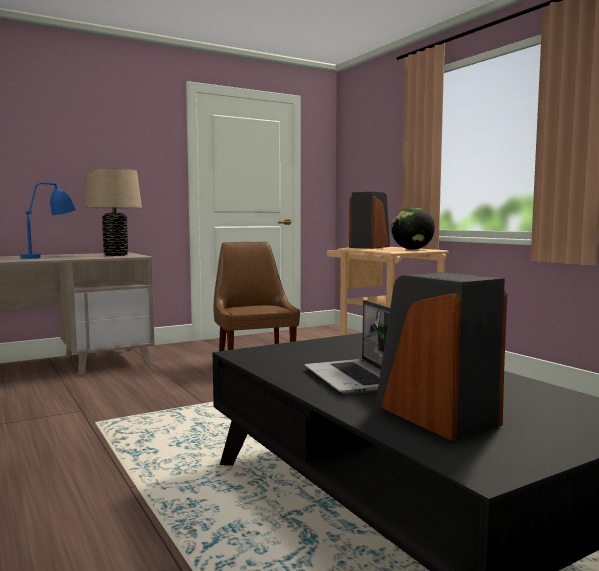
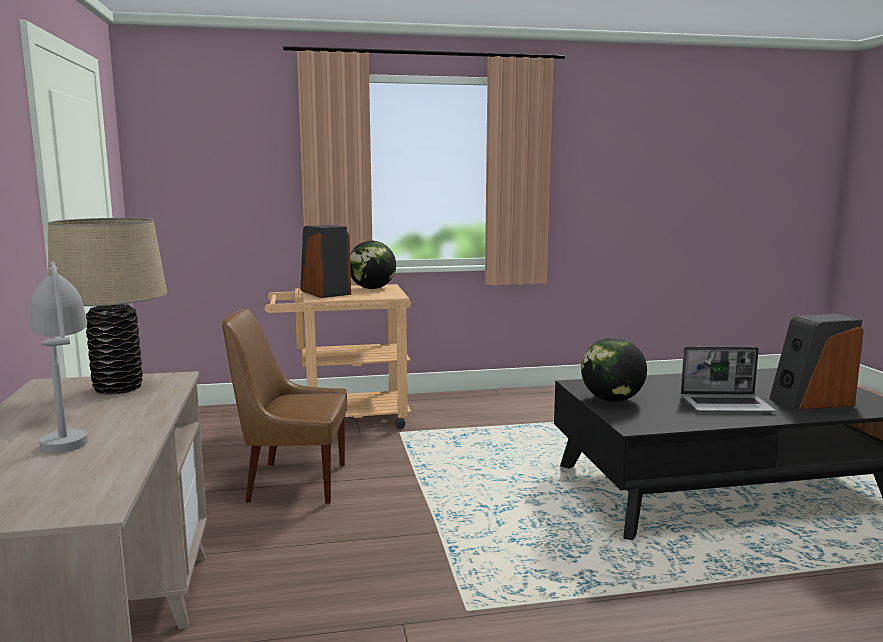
camera: 70 degrees left, 5 degrees up
blue table lamp [20,182,75,259] -> grey table lamp [30,262,88,453]
none -> globe [581,337,647,402]

